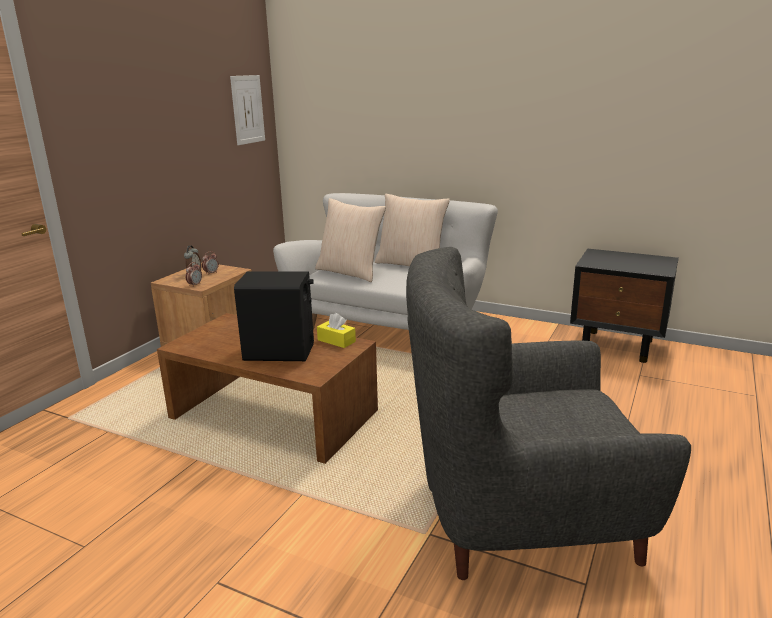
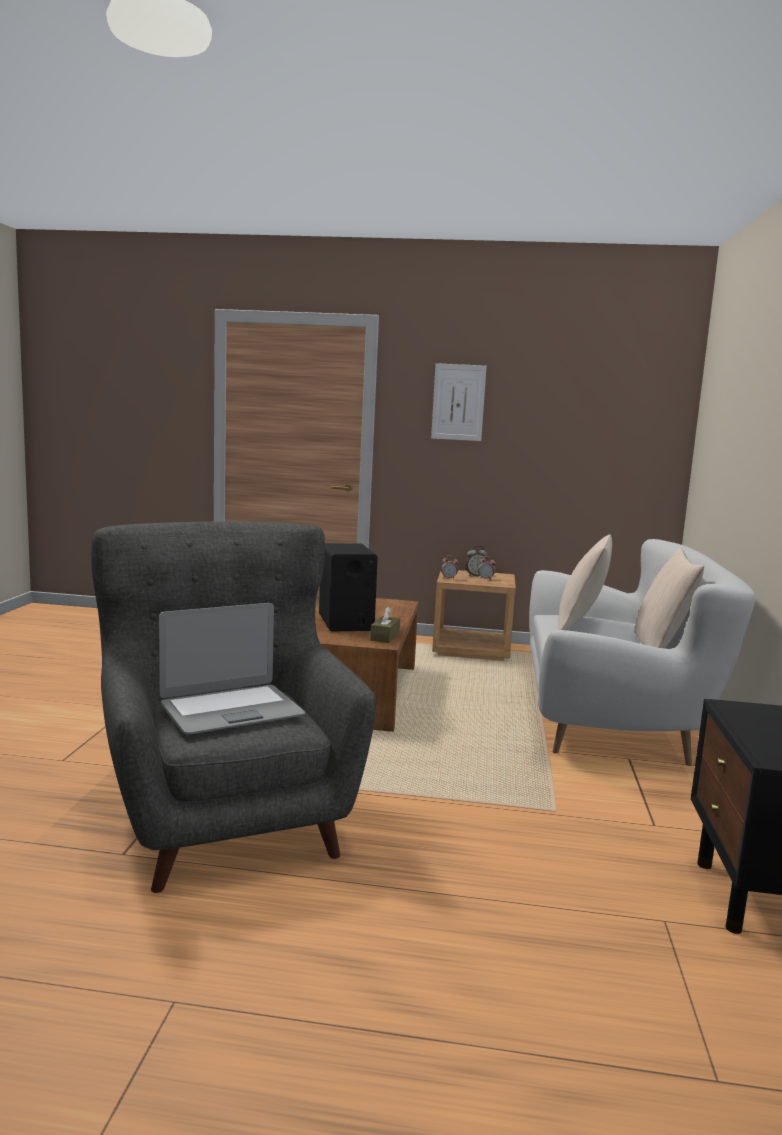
camera: 70 degrees right, 10 degrees down
picture [230,75,265,145] -> picture moved to [431,363,487,441]
yellow tissue box [317,313,356,348] -> brown tissue box [370,607,400,643]
none -> laptop [159,603,305,735]

